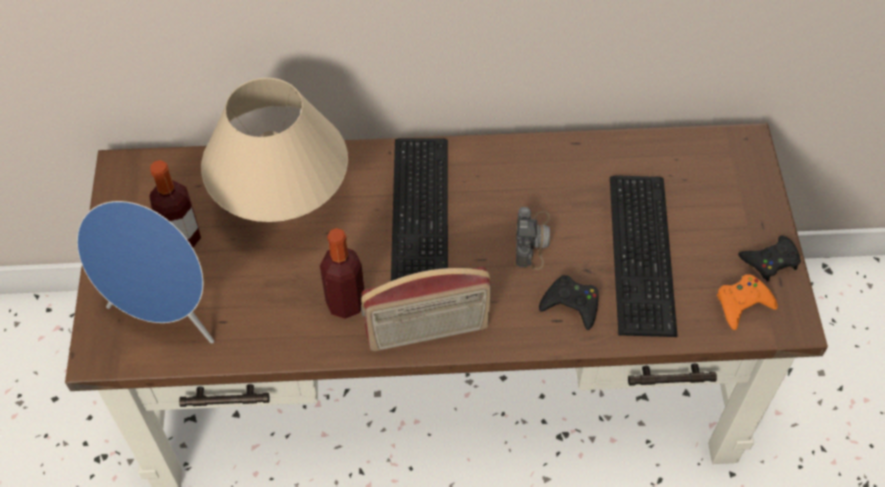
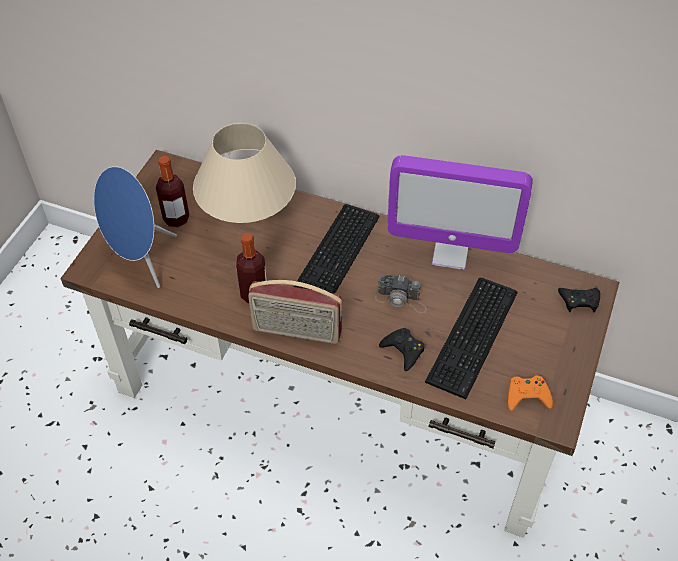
camera: 25 degrees right, 5 degrees down
camera [516,207,551,270] -> camera turned 75 degrees clockwise [375,275,427,313]
black game controller [738,235,801,282] -> black game controller moved to [558,288,600,312]
none -> monitor [387,155,533,270]

